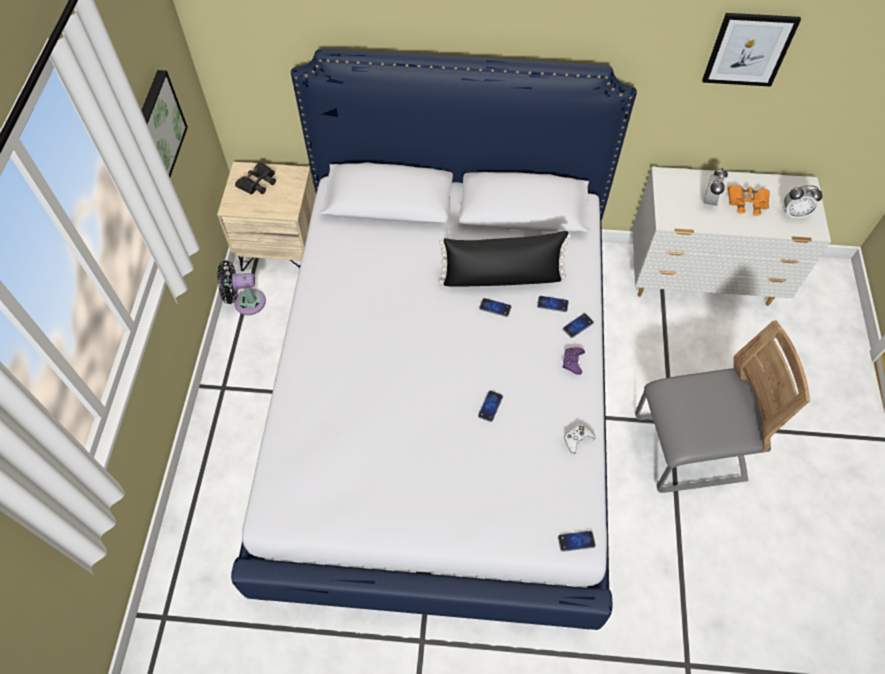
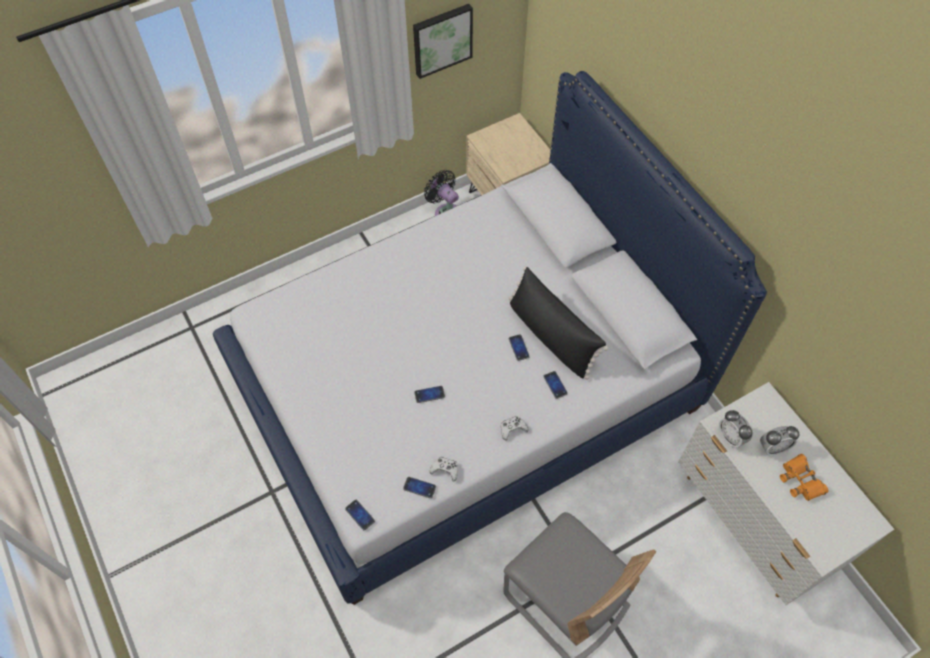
camera: 55 degrees right, 0 degrees up
black binoculars [235,161,276,194] -> none
phone [563,313,594,338] -> phone moved to [403,477,436,498]
purple game controller [563,347,585,375] -> white game controller [501,416,529,441]
picture [702,13,801,87] -> none
alarm clock [784,185,822,218] -> alarm clock moved to [719,410,752,448]

